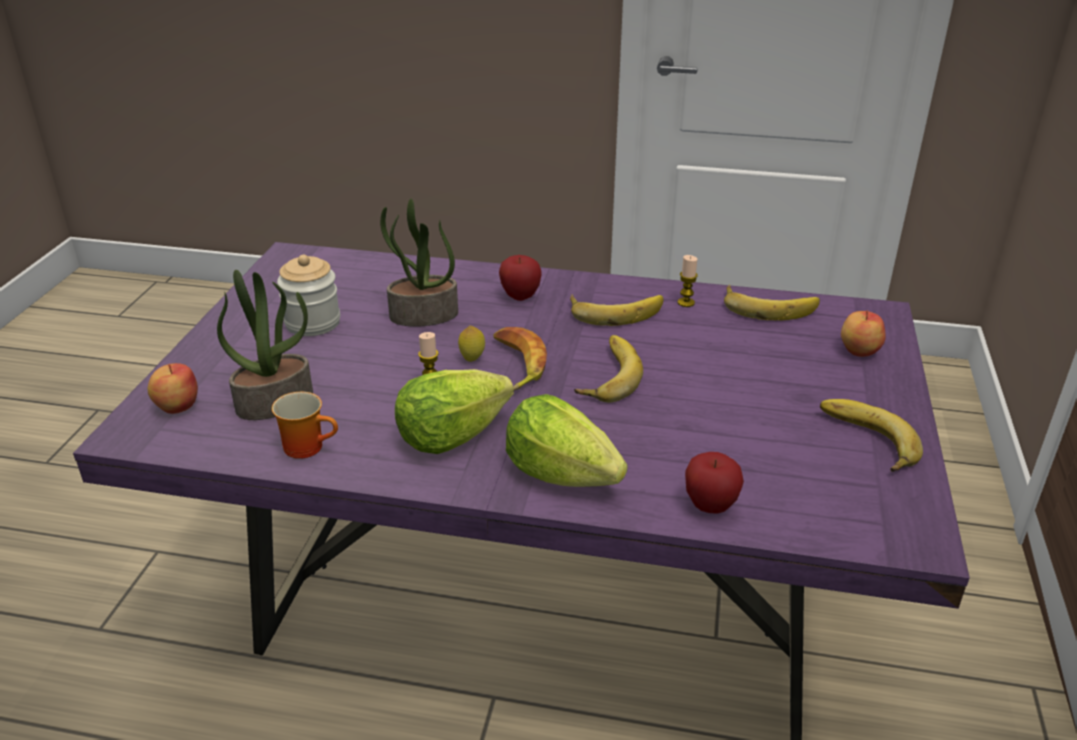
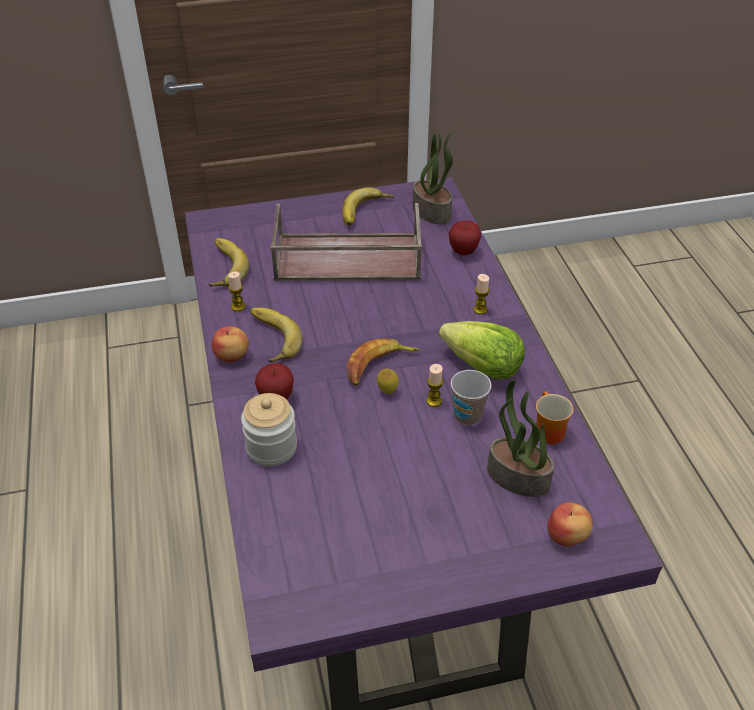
camera: 115 degrees left, 10 degrees up
jar [277,255,340,336] -> jar moved to [241,393,297,467]
potted plant [380,198,458,327] -> potted plant moved to [412,130,454,224]
lettuce [506,394,627,487] -> candle [473,274,490,314]
banana [574,335,643,403] -> none
apple [841,310,886,357] -> apple moved to [212,326,249,362]
none -> brown tray [270,203,422,281]
none -> cup [451,370,492,426]

